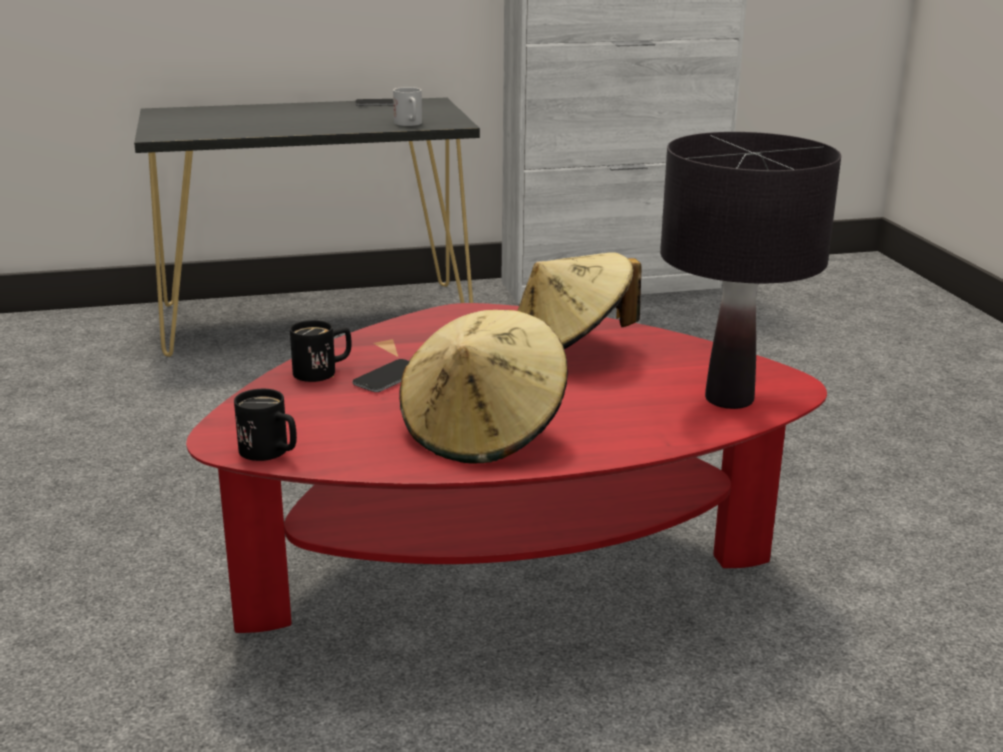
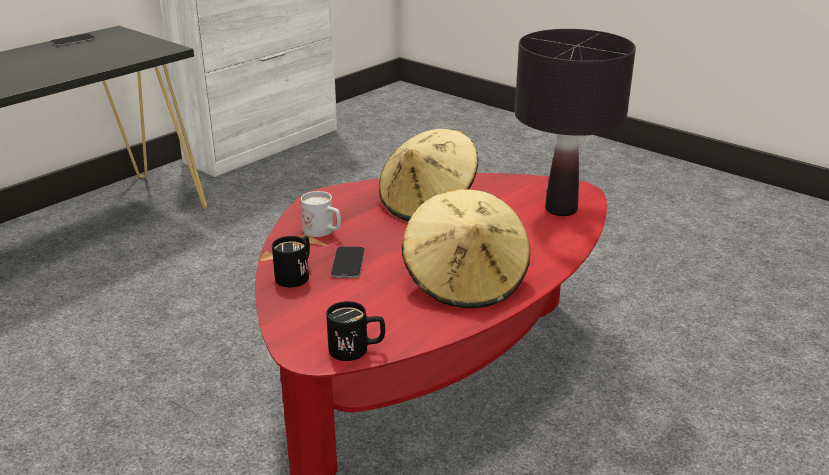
camera: 35 degrees left, 5 degrees up
white mug [393,87,422,126] -> white mug moved to [301,191,341,237]

